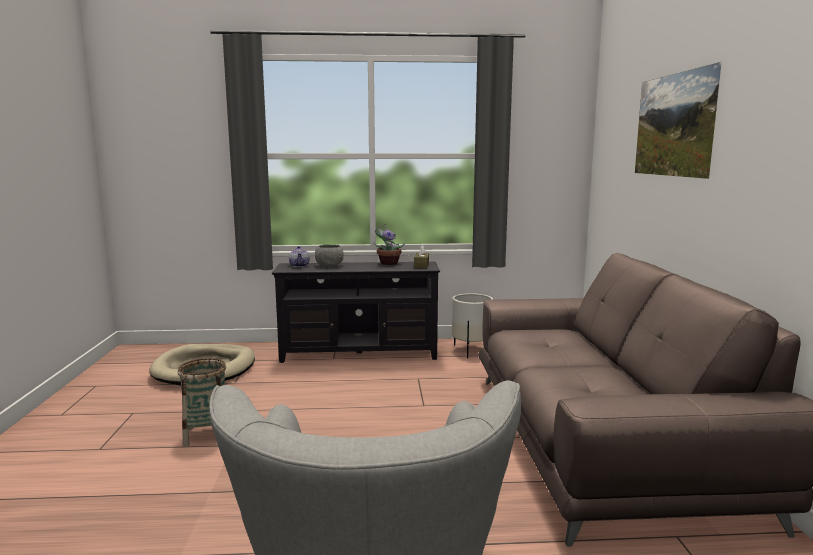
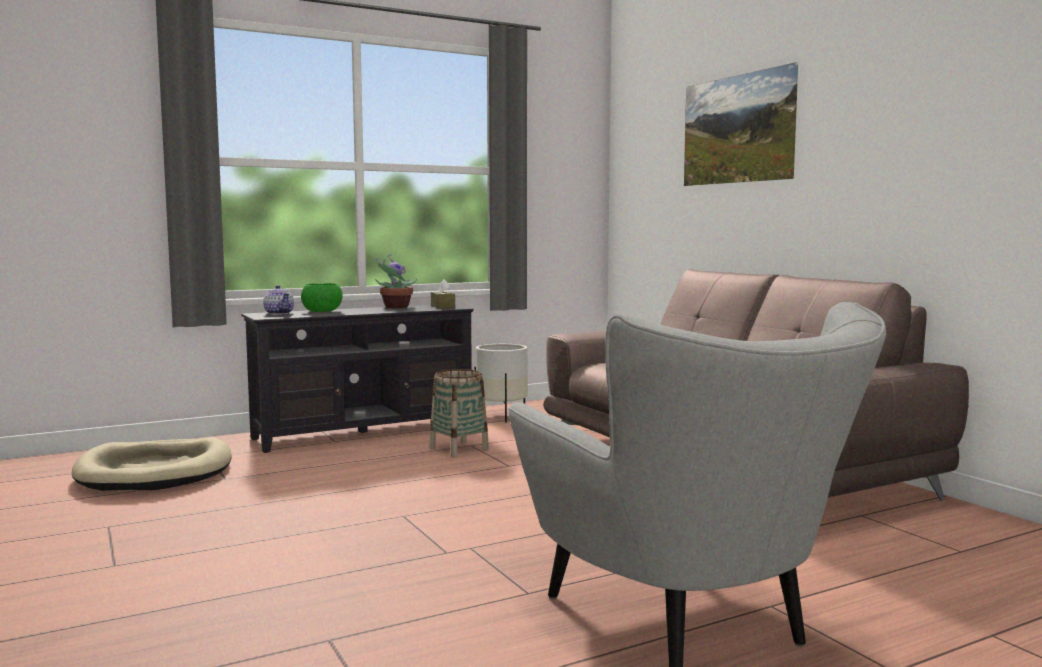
camera: 25 degrees left, 5 degrees down
basket [178,358,226,447] -> basket moved to [429,369,489,457]
grey bowl [315,245,344,267] -> green bowl [301,283,343,312]

